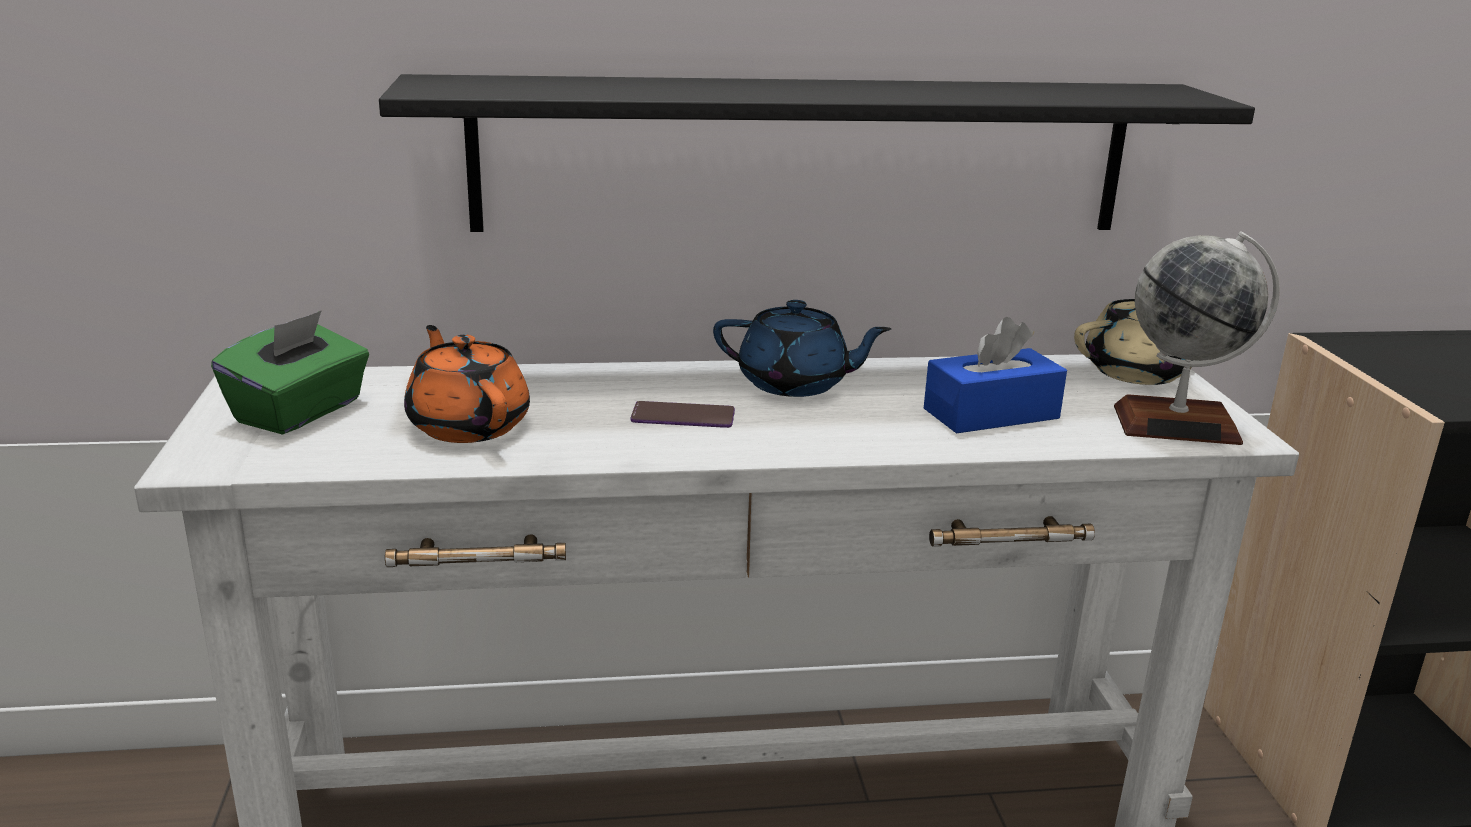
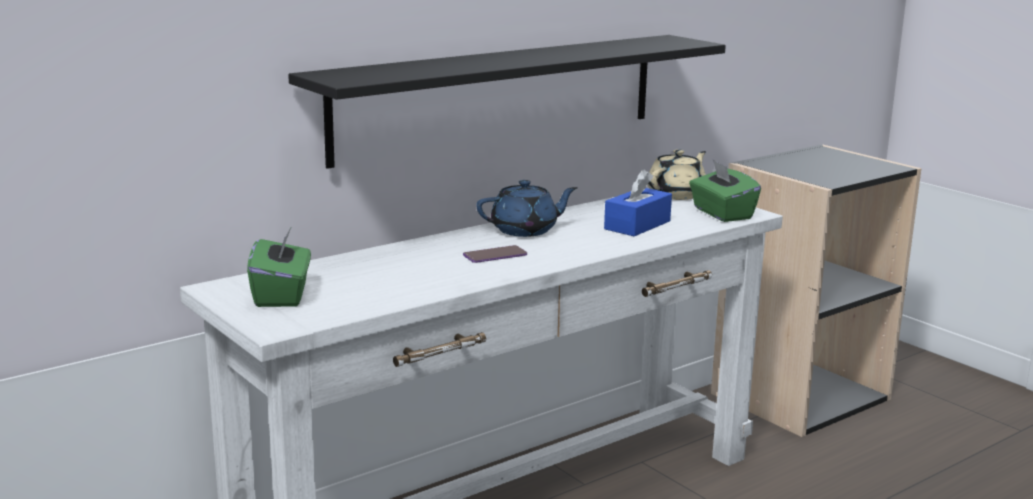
camera: 30 degrees left, 5 degrees down
orange teapot [404,325,530,443] -> none
globe [1114,231,1280,445] -> green tissue box [689,160,761,222]

